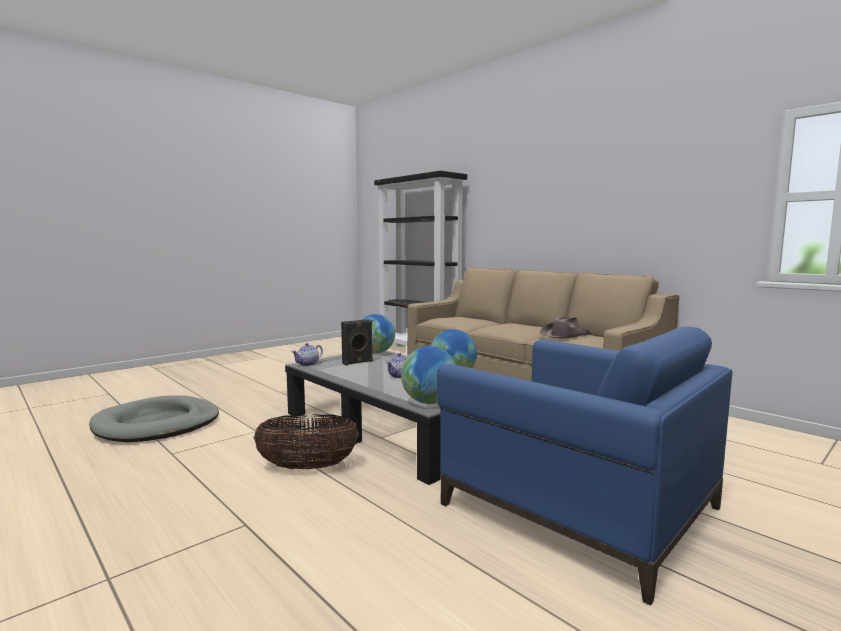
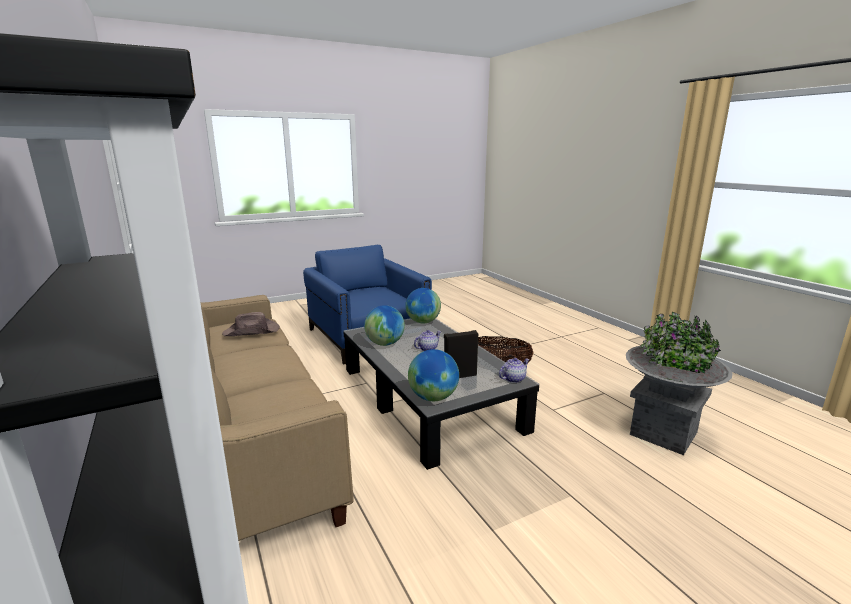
camera: 165 degrees left, 10 degrees up
grey dog bed [89,395,219,442] -> grey planter [626,312,732,455]

